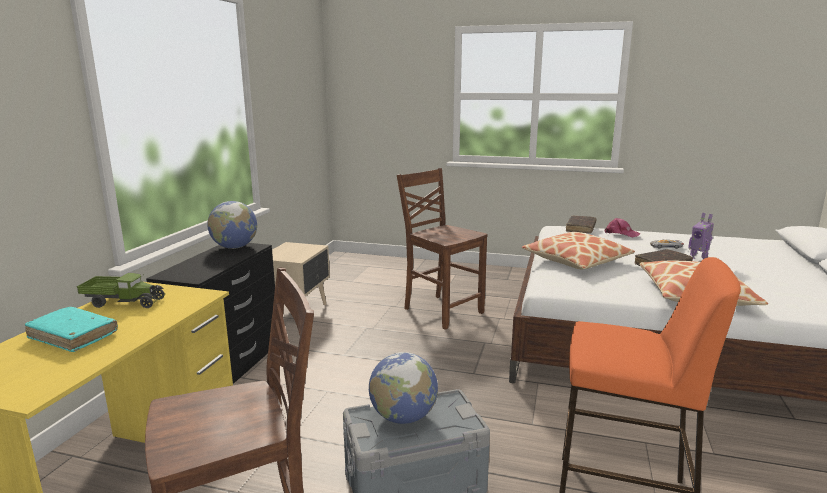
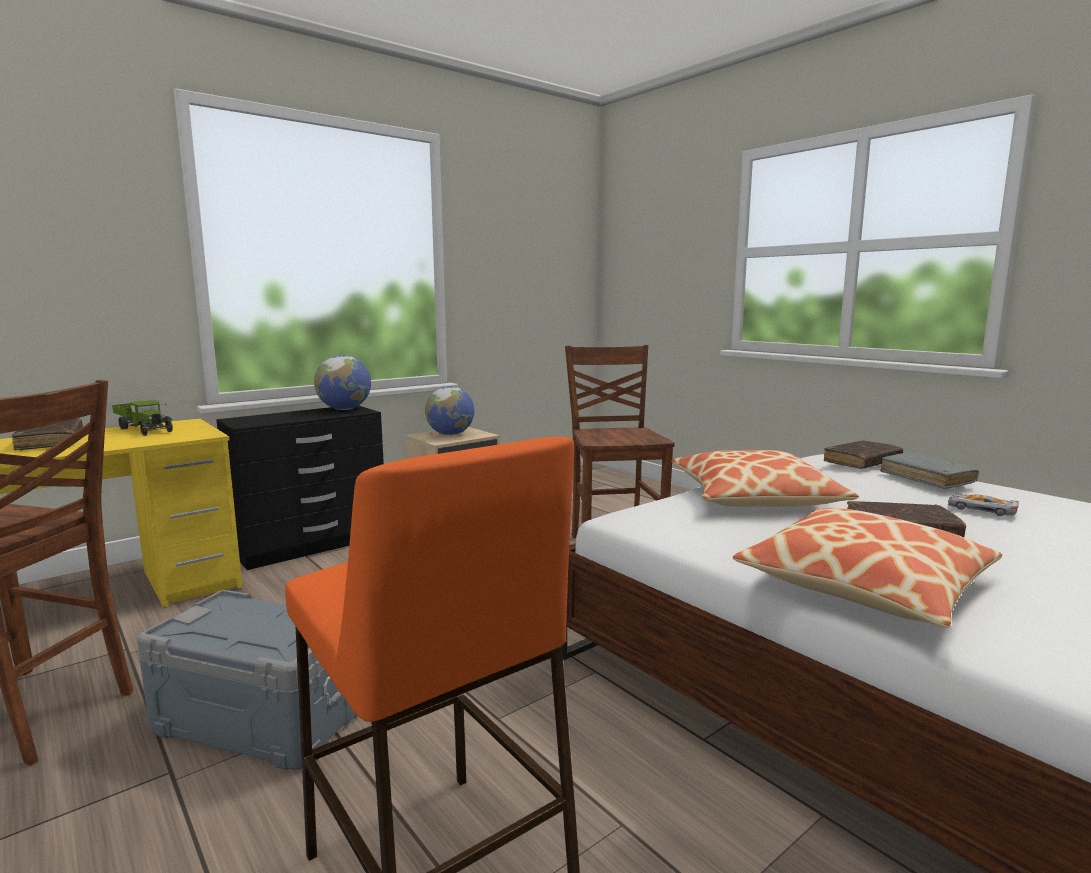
camera: 35 degrees right, 5 degrees down
turquoise book [25,307,118,352] -> brown book [11,418,83,451]
globe [369,352,438,424] -> globe moved to [425,386,474,435]
pink cap [604,218,640,237] -> grey book [880,452,979,489]
toy robot [688,213,714,259] -> none

